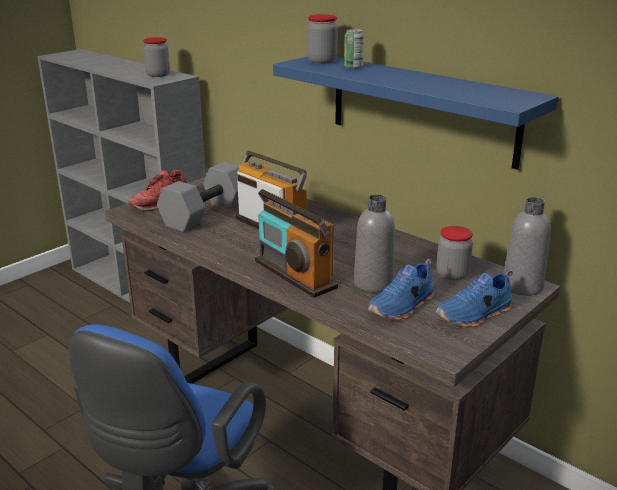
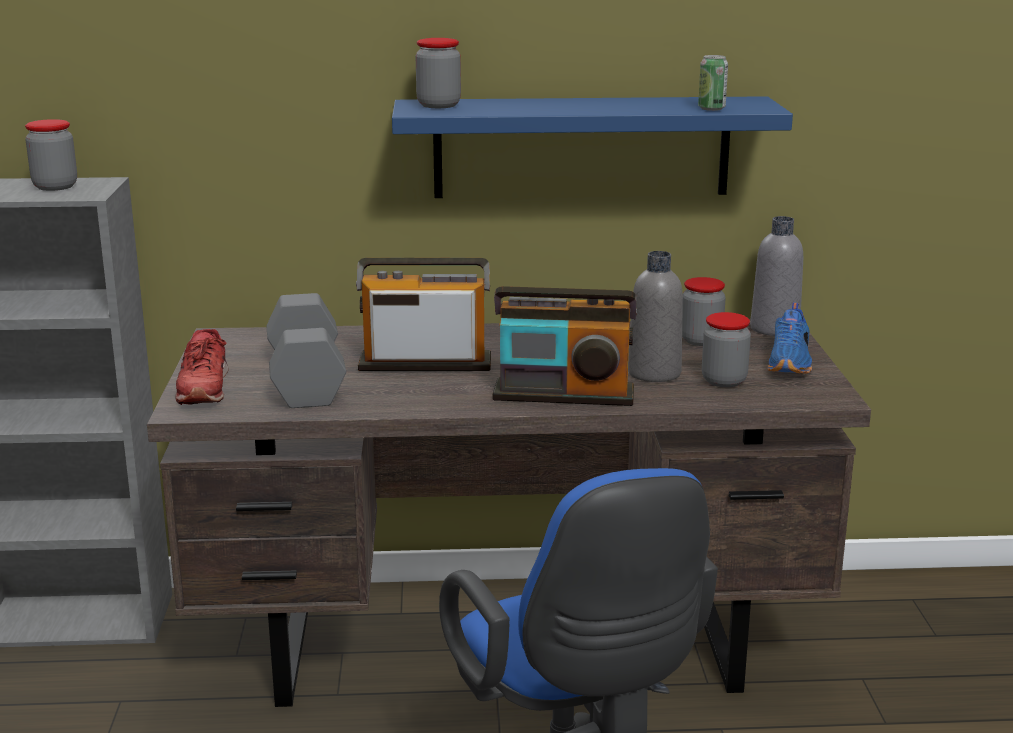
camera: 45 degrees left, 5 degrees down
can [344,29,364,69] -> can moved to [698,55,728,111]
blue shoe [368,259,434,320] -> jar [702,312,751,387]

